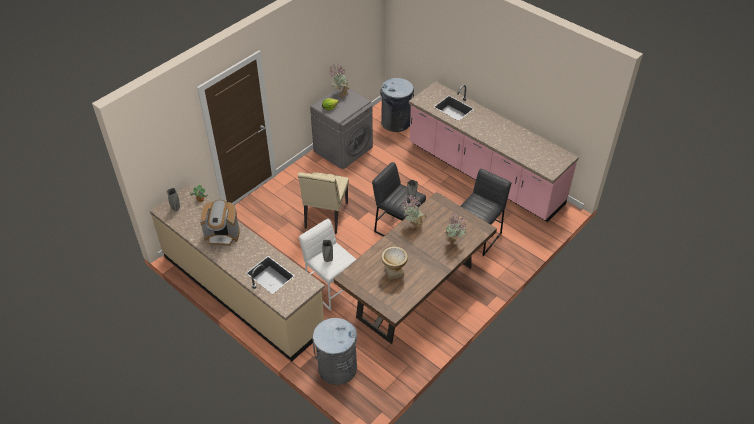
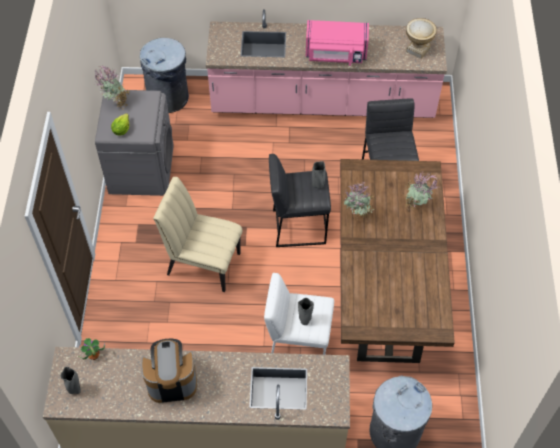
camera: 40 degrees left, 10 degrees up
coffee machine [200,200,240,246] -> coffee machine turned 150 degrees counterclockwise [142,339,197,403]
beige chair [298,172,349,234] -> beige chair turned 135 degrees clockwise [153,177,243,292]
vase [381,246,408,280] -> vase moved to [406,18,437,59]
none -> pink microwave [306,20,369,66]

